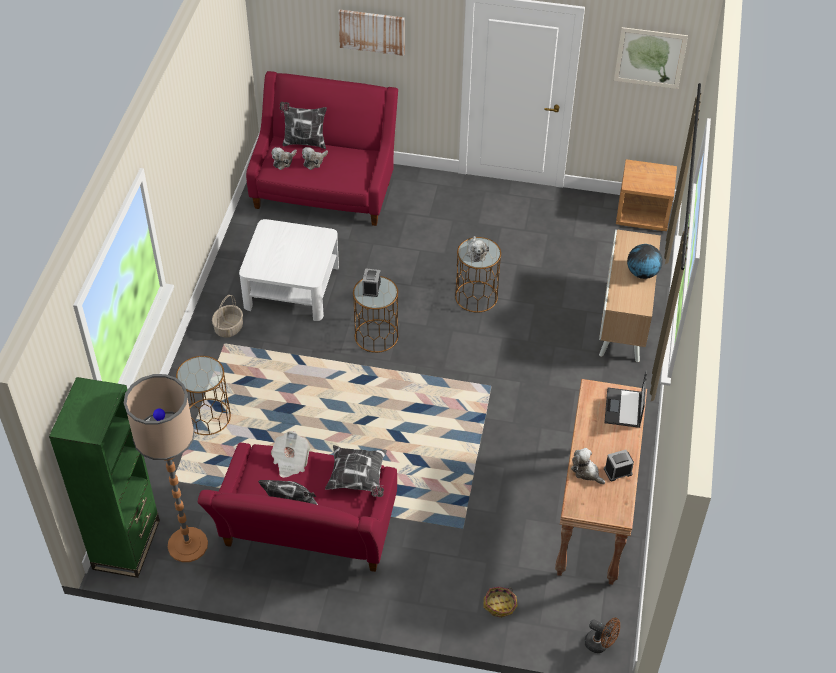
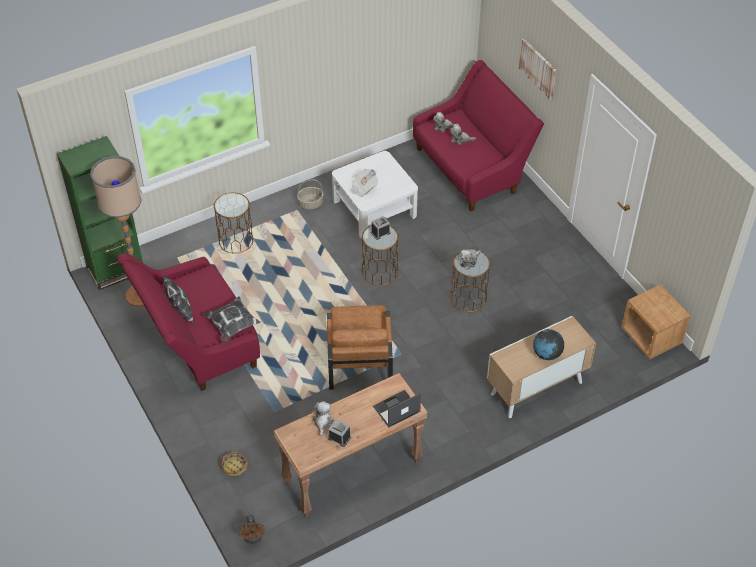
camera: 50 degrees right, 0 degrees up
newspaper [271,431,310,478] -> newspaper moved to [349,169,378,197]
pillow [280,102,327,149] -> none
picture [614,27,688,89] -> none
none -> brown armchair [327,305,393,390]

